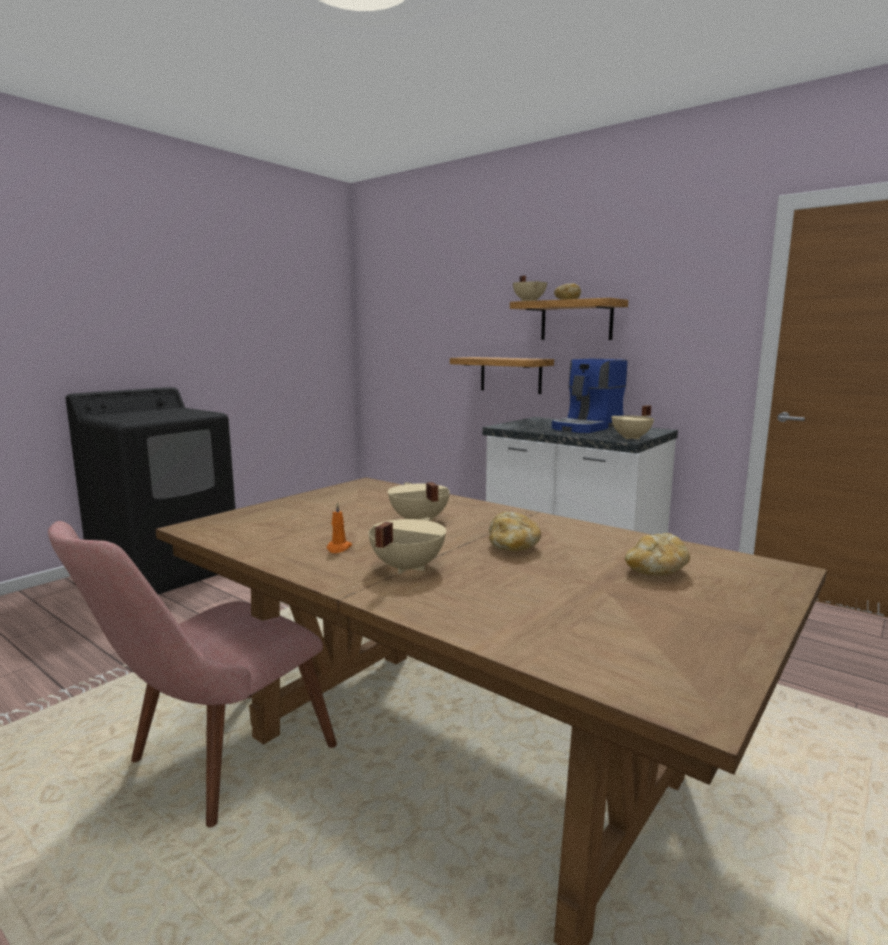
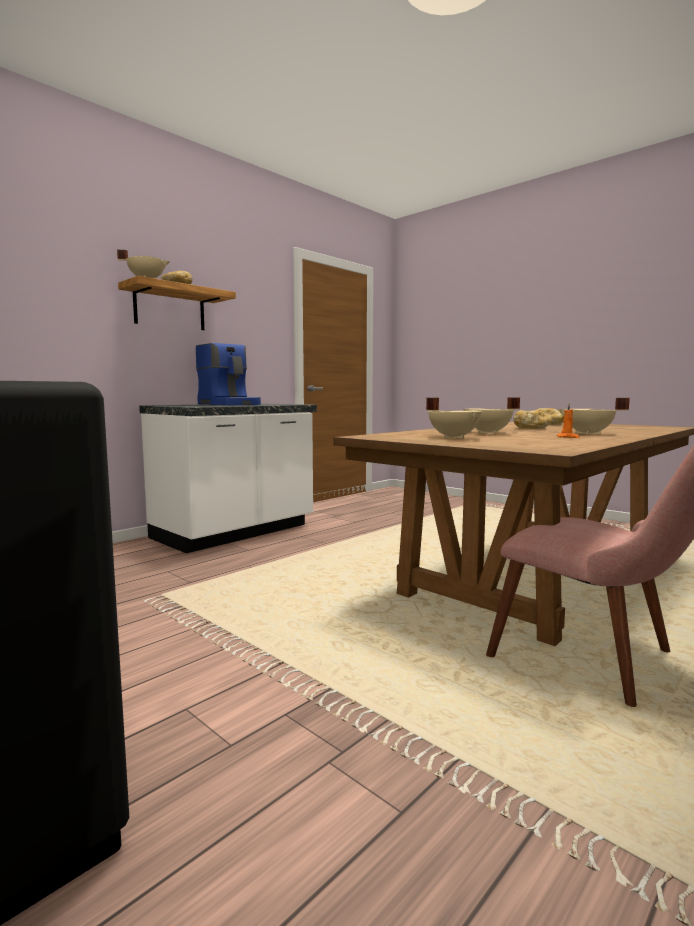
camera: 85 degrees left, 5 degrees down
shelf [450,357,554,394] -> none
beige cooking pot [611,405,654,439] -> beige cooking pot moved to [426,398,482,439]

